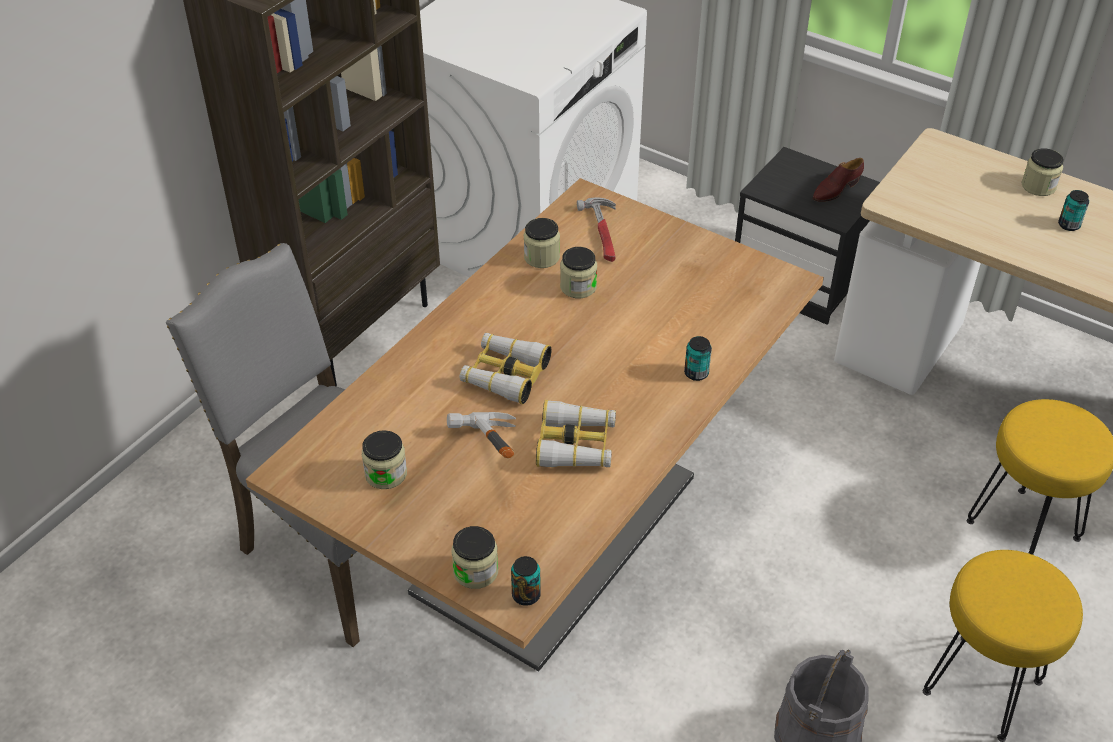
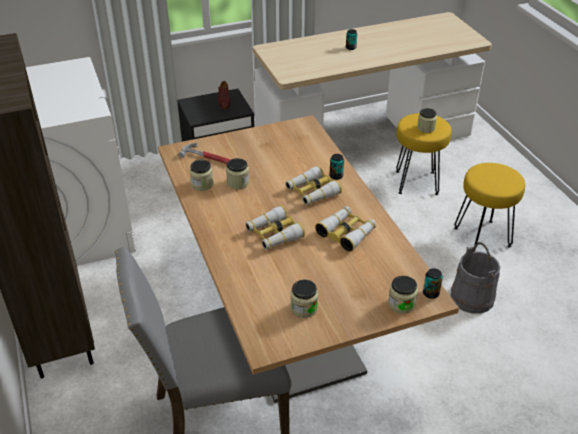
camera: 55 degrees left, 5 degrees down
hammer [447,412,516,458] -> none
jar [1022,148,1064,196] -> jar moved to [417,108,437,133]
none -> binoculars [285,165,342,205]

